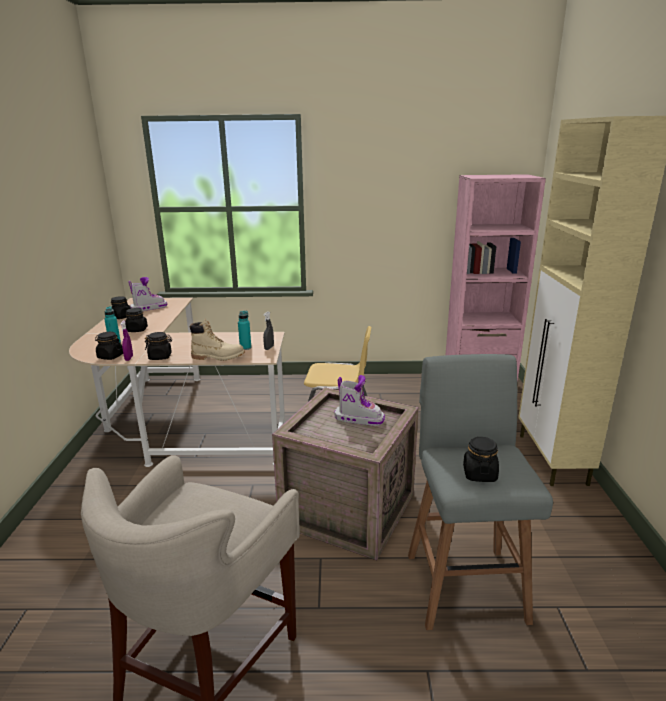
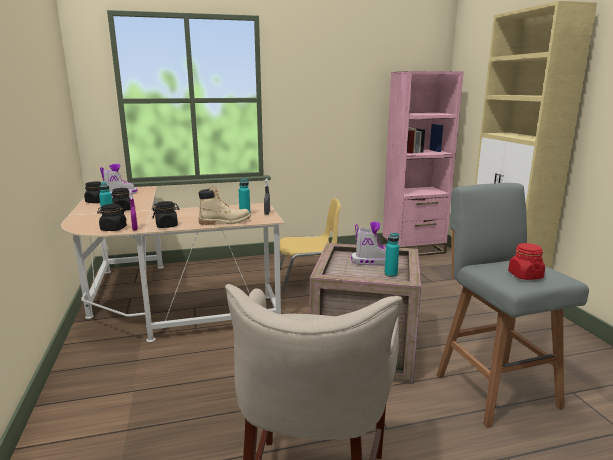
camera: 15 degrees left, 5 degrees down
black jar [463,437,499,482] -> red jar [508,243,545,280]
none -> turquoise bottle [384,233,399,277]

